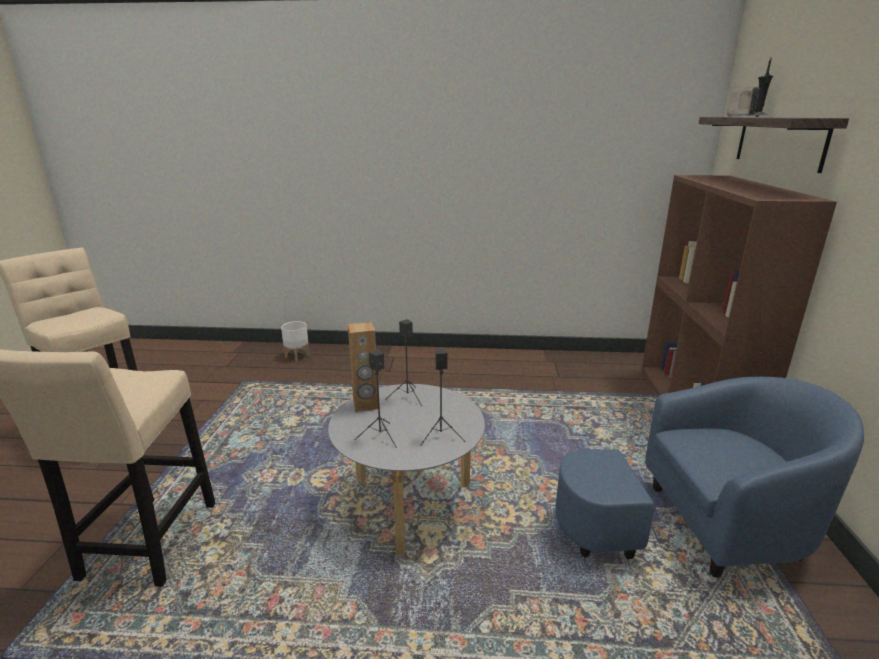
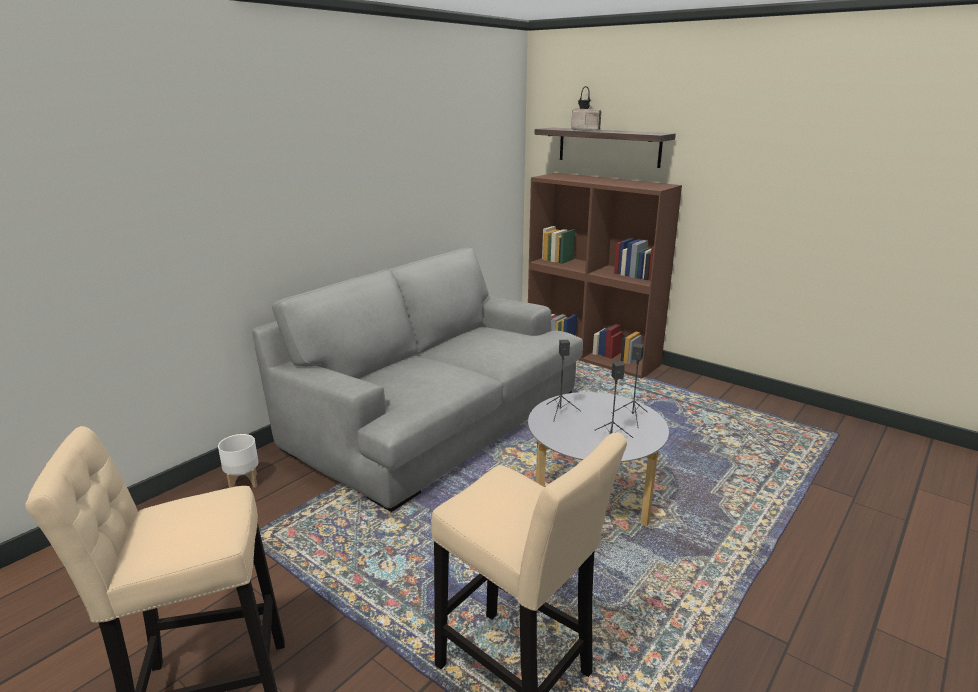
camera: 55 degrees left, 0 degrees up
brown speaker [348,322,378,412] -> none
blue armchair [555,377,864,577] -> none
none -> grey sofa [252,248,583,512]

